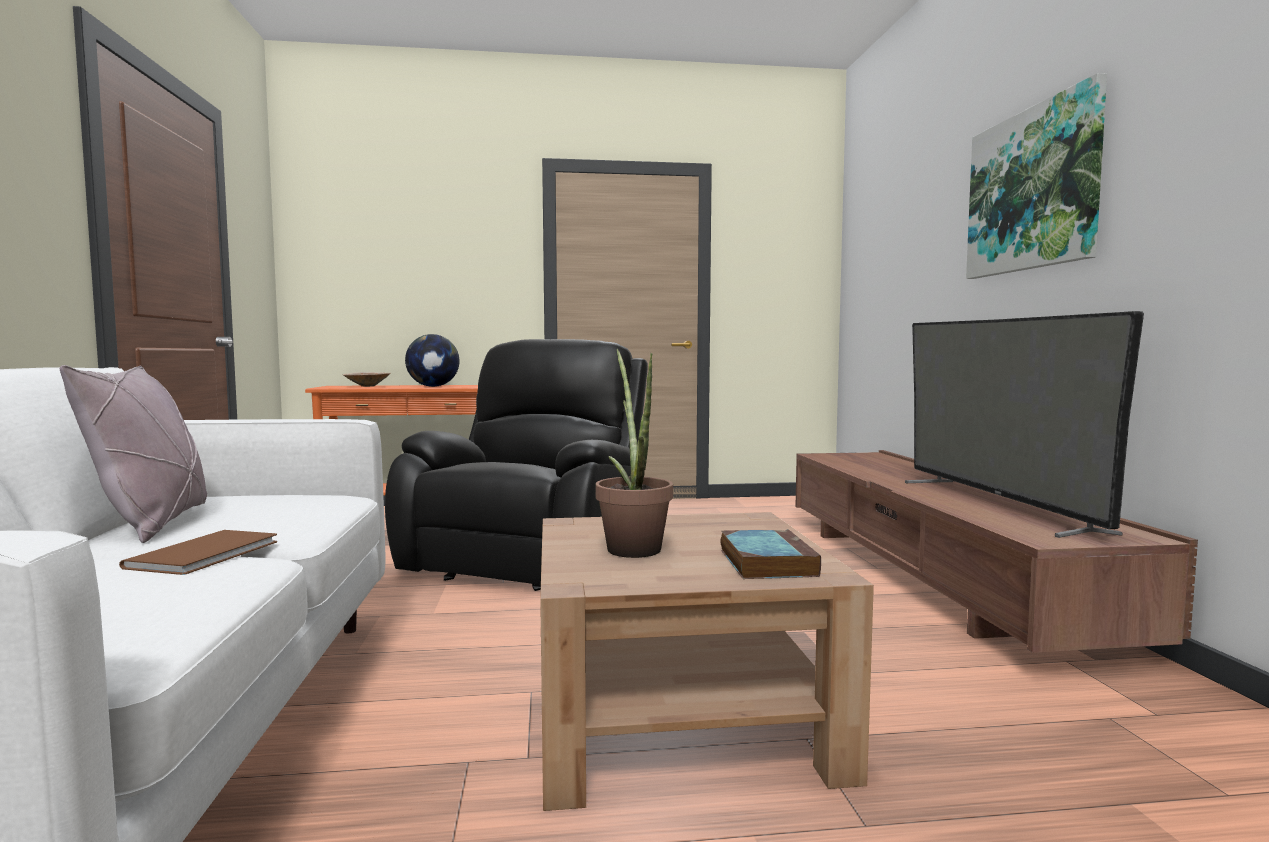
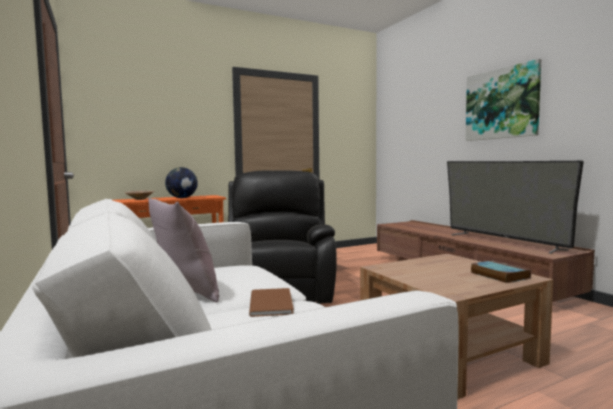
camera: 20 degrees left, 0 degrees up
potted plant [595,349,673,558] -> none

